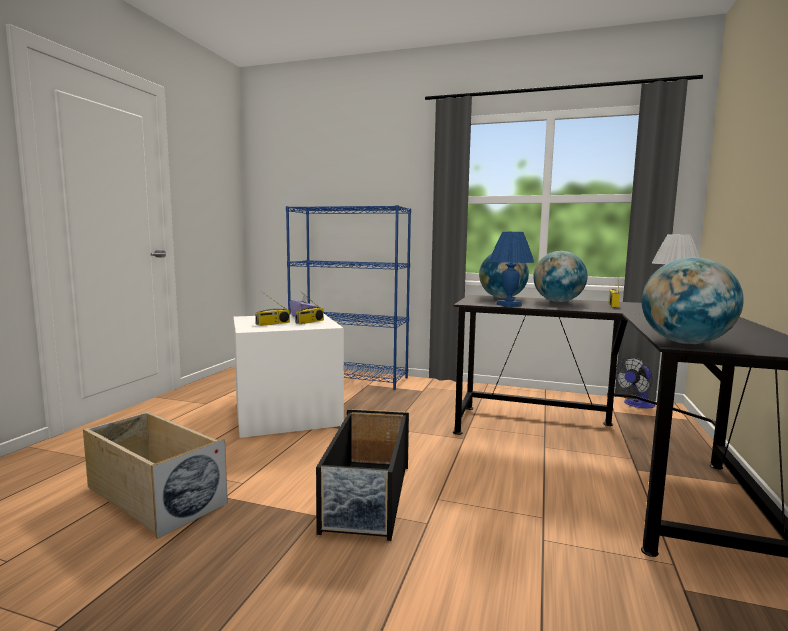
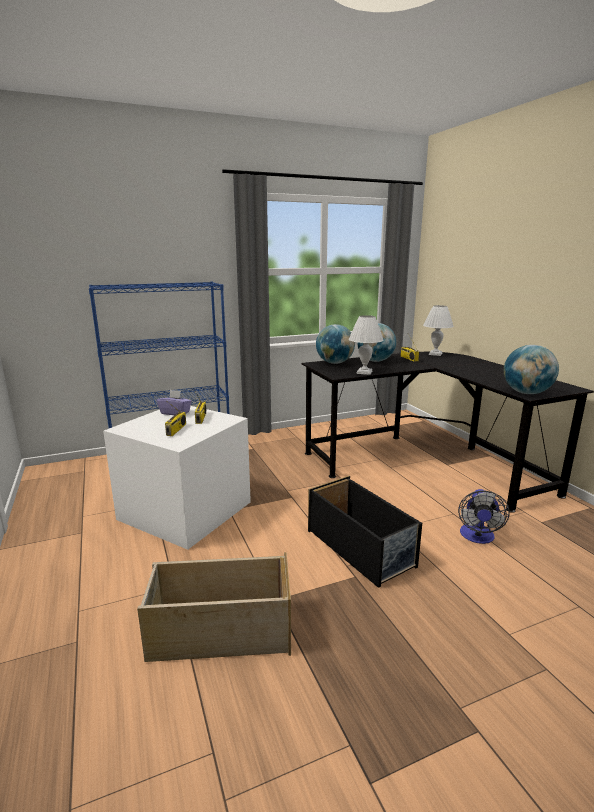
camera: 40 degrees left, 10 degrees up
blue table lamp [489,232,534,307] -> white table lamp [349,315,384,375]
fan [615,357,655,408] -> fan moved to [458,489,510,544]

